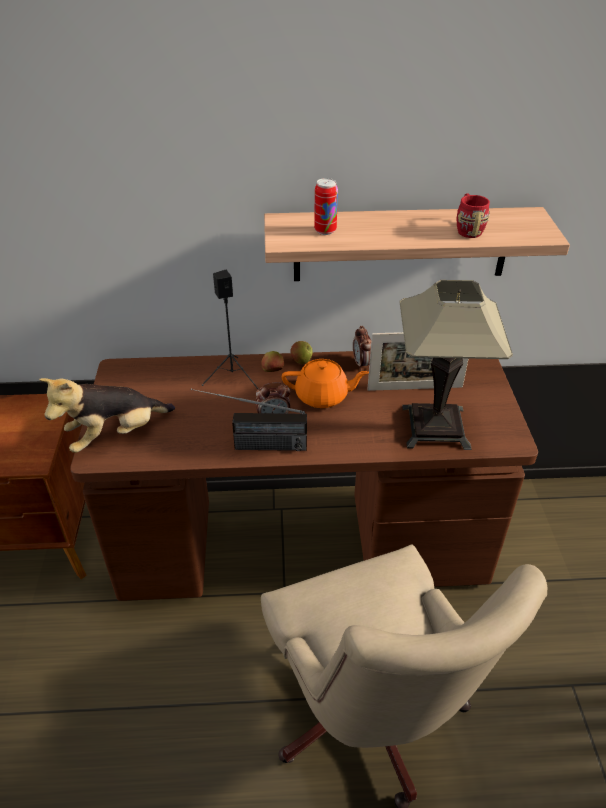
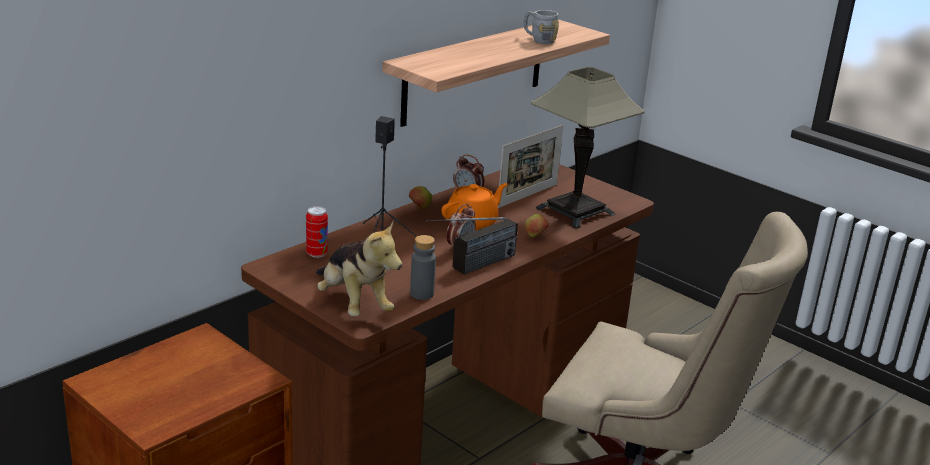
camera: 45 degrees left, 15 degrees down
plush toy [39,378,175,453] -> plush toy turned 45 degrees counterclockwise [316,221,402,316]
apple [261,351,284,372] -> apple moved to [525,214,549,238]
can [314,178,338,235] -> can moved to [306,206,328,258]
red mug [457,193,490,238] -> grey mug [524,10,559,44]
none -> grey bottle [410,235,436,300]

